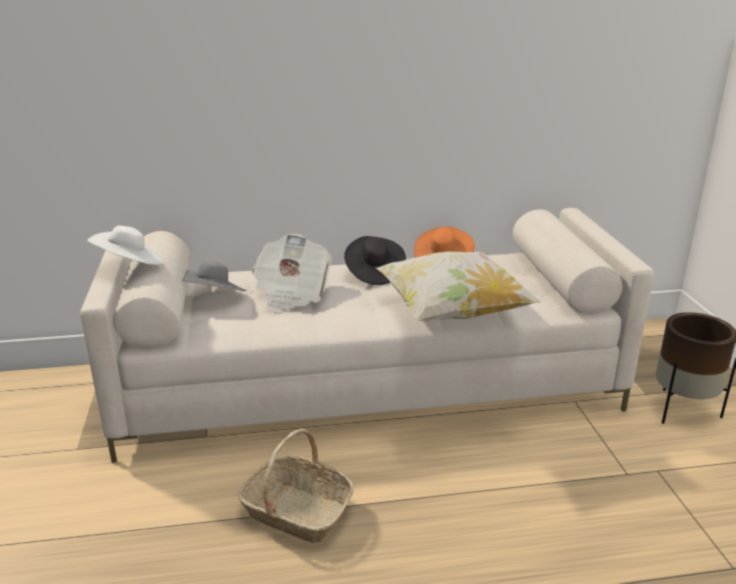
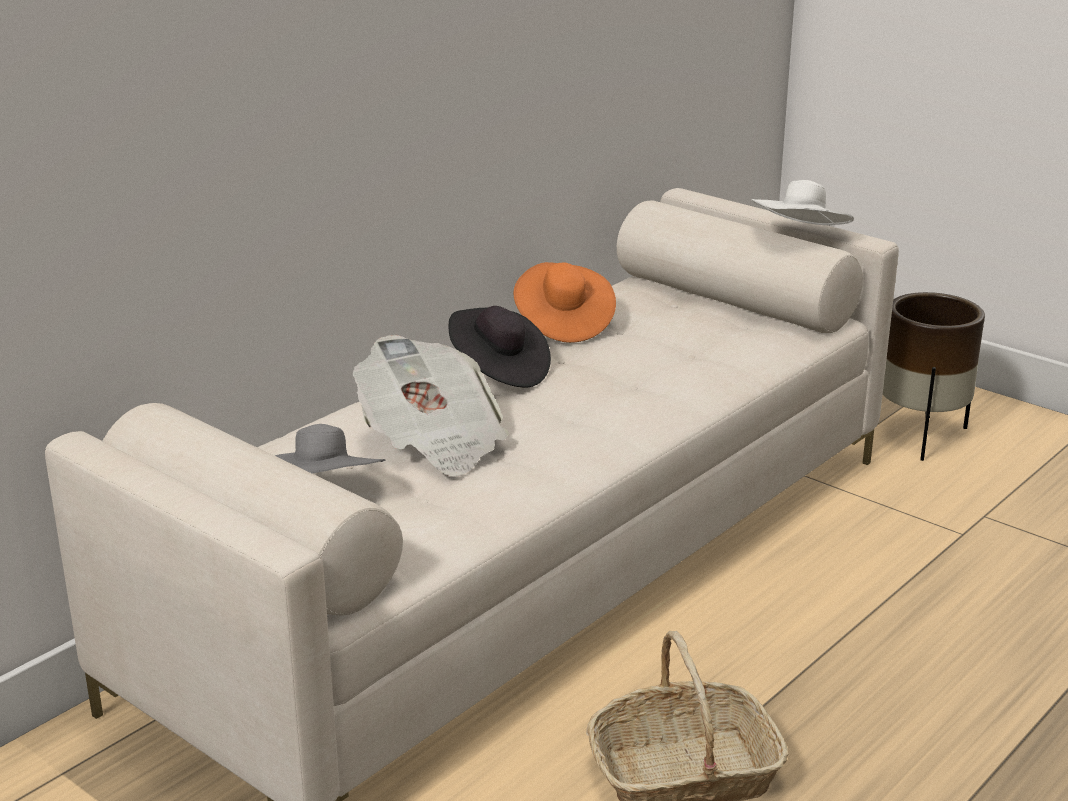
camera: 40 degrees left, 0 degrees up
white hat [87,226,163,265] -> white hat moved to [751,180,854,225]
pillow [376,251,541,321] -> none

